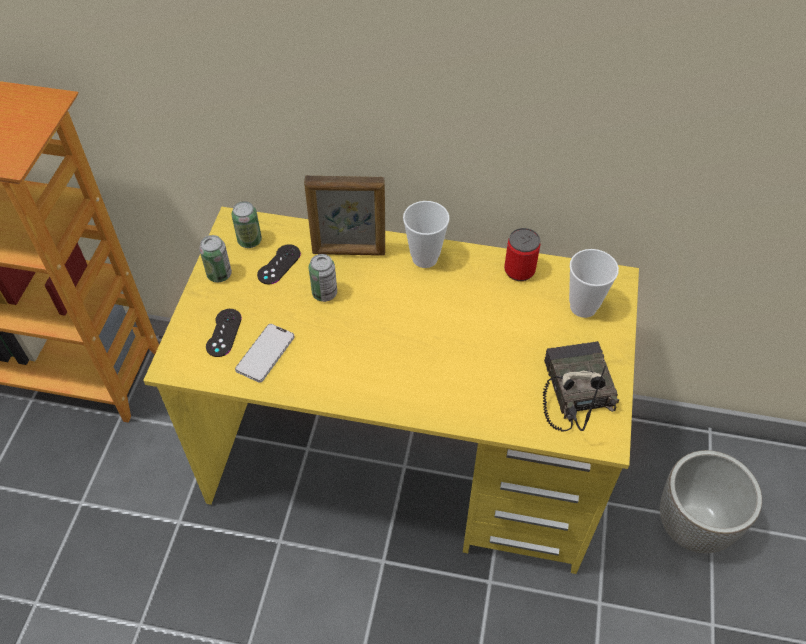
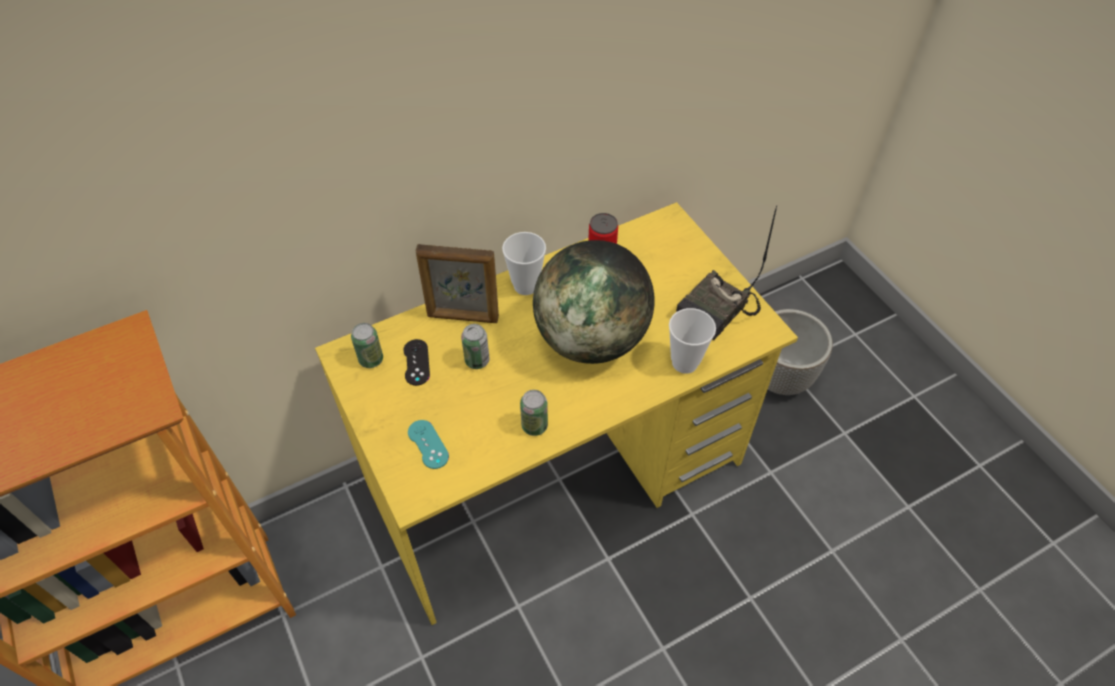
camera: 40 degrees left, 0 degrees up
can [199,235,232,282] -> can moved to [520,390,548,436]
black game controller [206,309,242,357] -> turquoise game controller [408,420,449,469]
phone [235,324,295,383] -> none
picture frame [304,175,385,256] -> picture frame turned 45 degrees clockwise [416,244,499,323]
radio [543,341,619,432] -> radio turned 90 degrees counterclockwise [676,206,777,340]
cup [569,249,619,318] -> cup moved to [669,308,716,374]
none -> globe [533,240,655,364]

